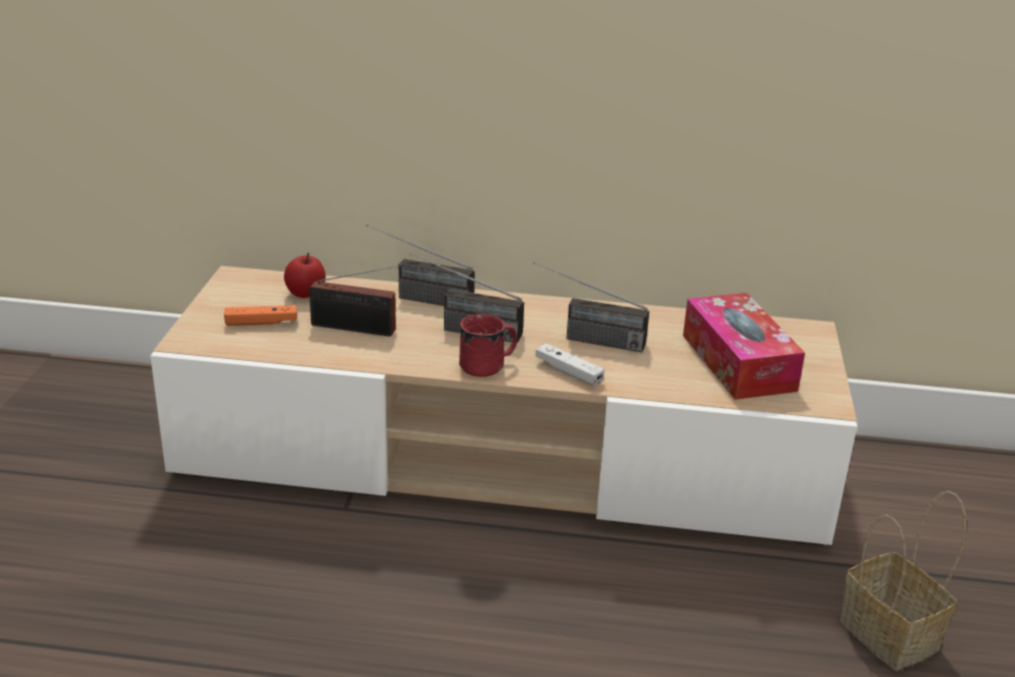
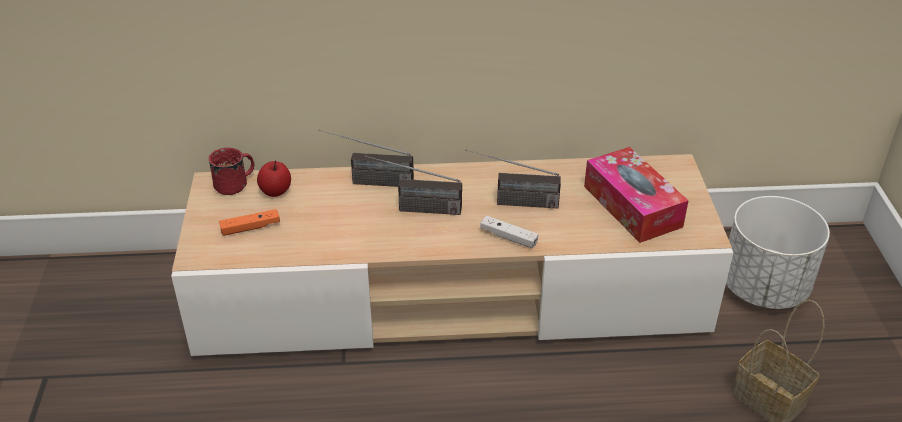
camera: 10 degrees left, 10 degrees up
radio [309,264,404,337] -> none
red mug [459,314,517,377] -> red mug moved to [209,148,254,195]
none -> white planter [726,196,830,309]

